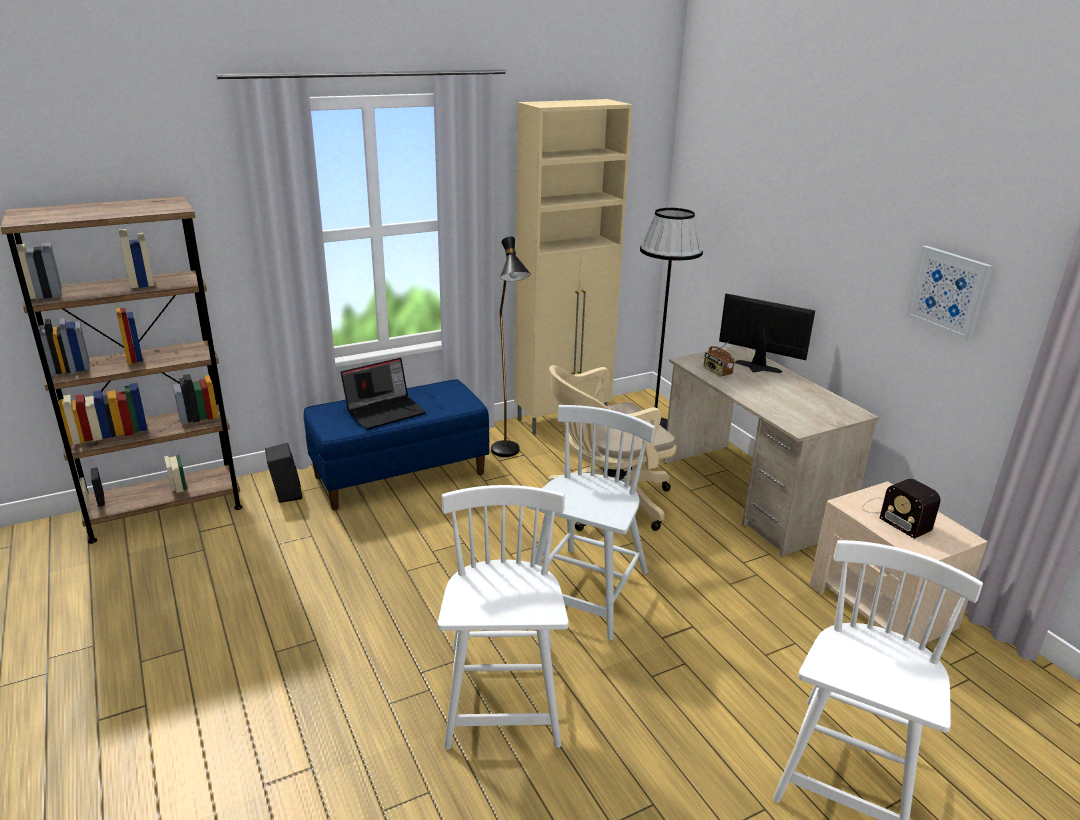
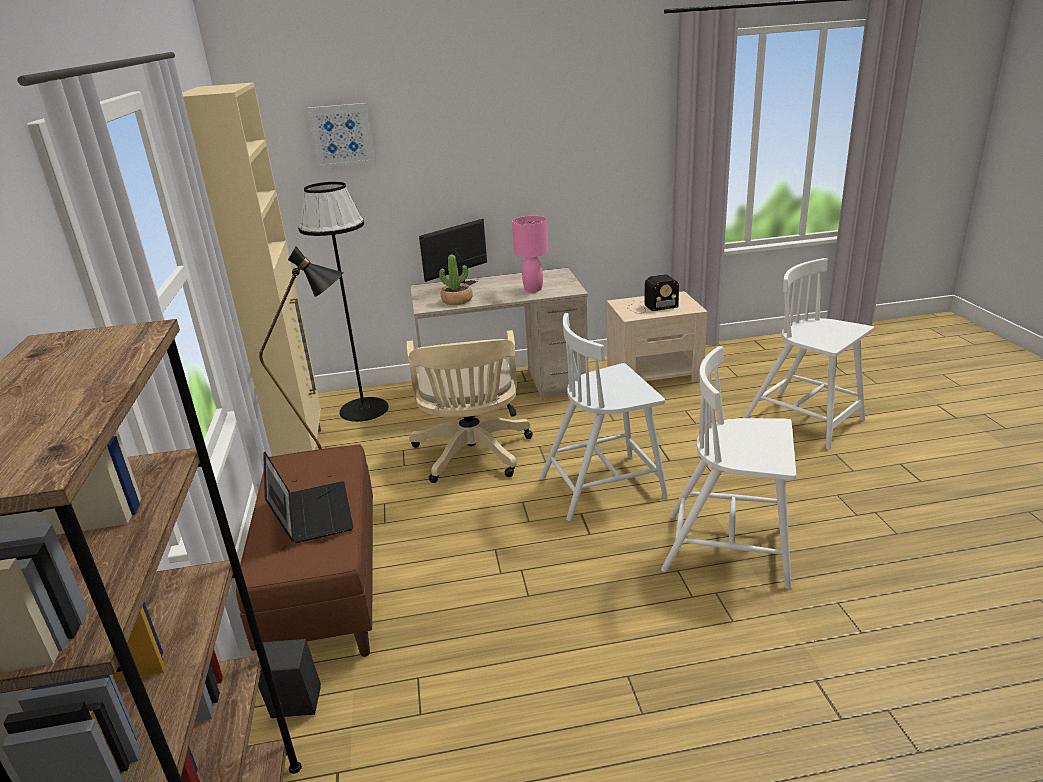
camera: 70 degrees left, 0 degrees up
blue bench [304,379,489,510] -> brown bench [236,444,373,657]
white chair [527,405,655,640] -> white chair turned 60 degrees counterclockwise [540,313,668,521]
radio [704,341,734,377] -> potted plant [439,255,473,305]
picture [905,246,992,341] -> picture moved to [307,103,374,168]
none -> pink table lamp [512,216,548,292]

